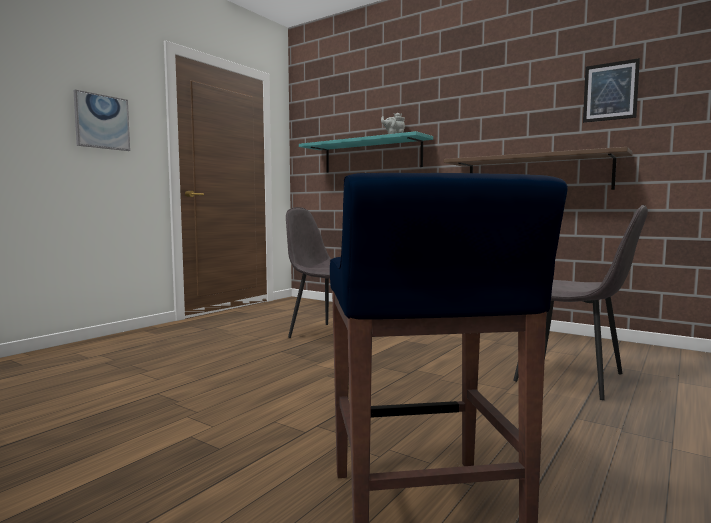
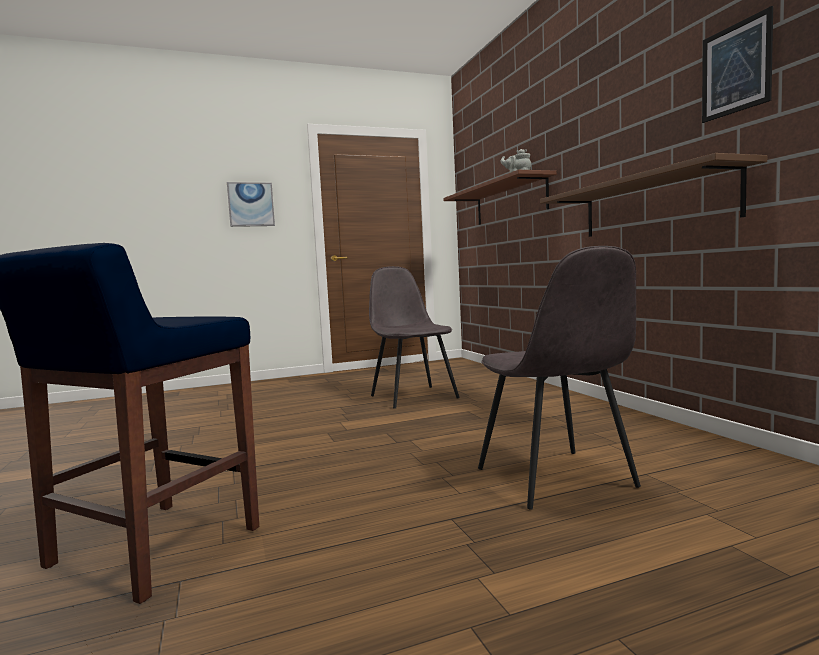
camera: 35 degrees right, 0 degrees up
turquoise shelf [299,131,433,173] -> brown shelf [443,170,556,225]

